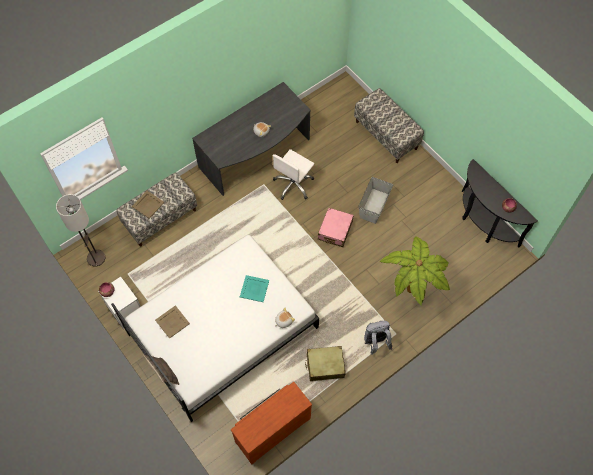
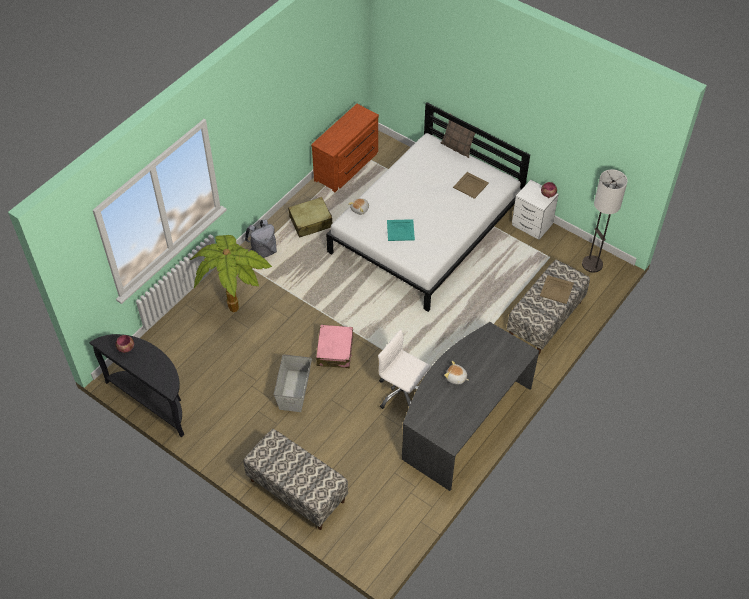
camera: 165 degrees right, 10 degrees down
white office chair [273,149,314,200] -> white office chair turned 75 degrees counterclockwise [378,329,431,409]

